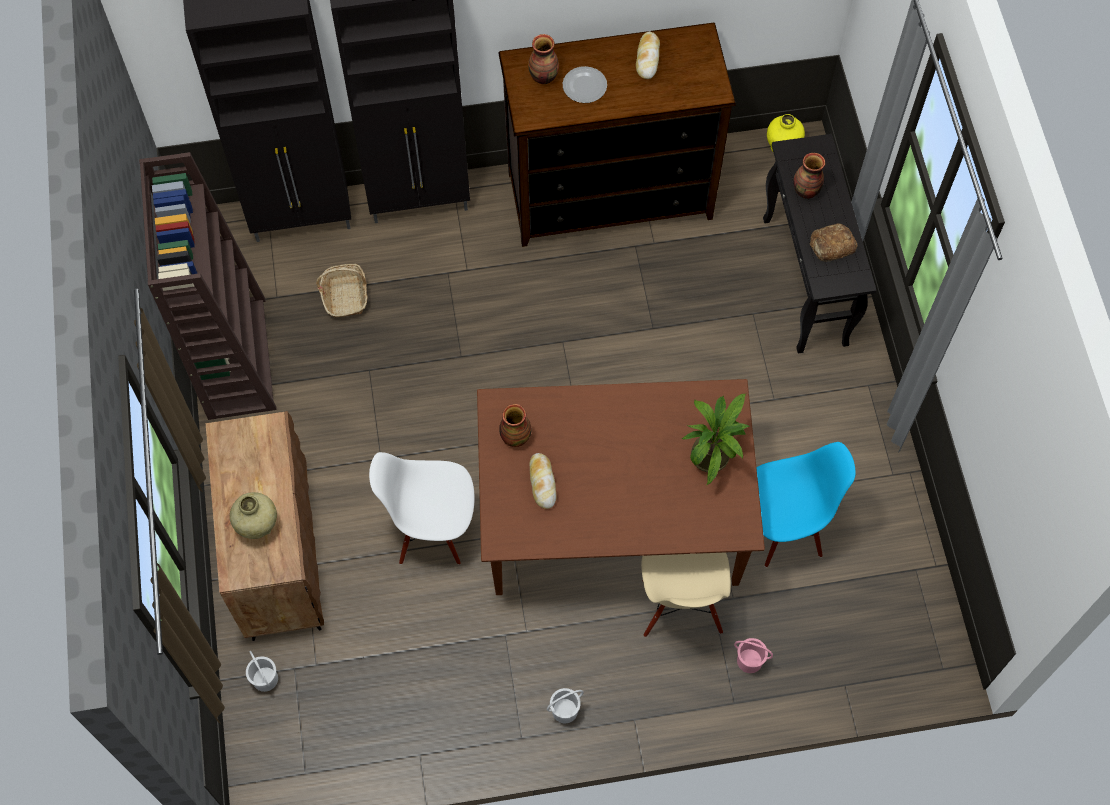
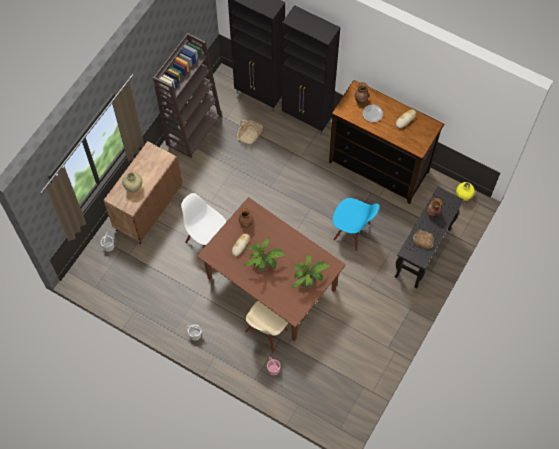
camera: 40 degrees right, 0 degrees up
blue chair [756,442,856,567] -> blue chair moved to [332,198,379,252]
none -> potted plant [243,238,286,271]

